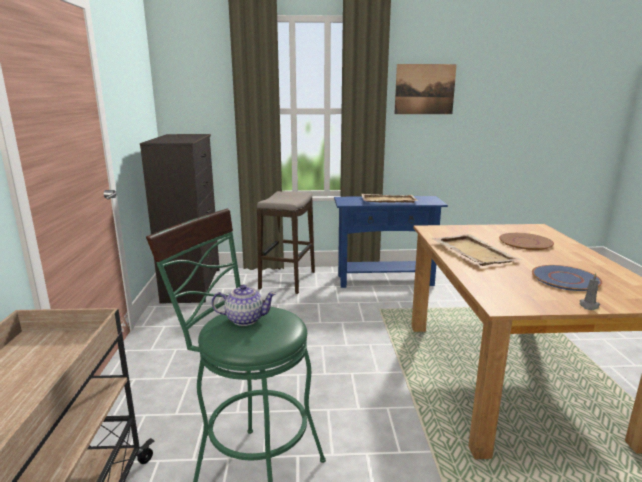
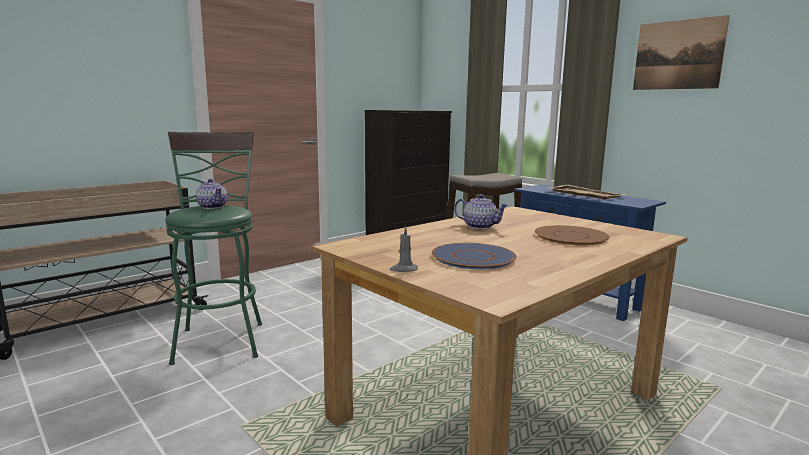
camera: 50 degrees right, 5 degrees down
beige tray [431,234,522,266] -> teapot [454,194,508,229]

